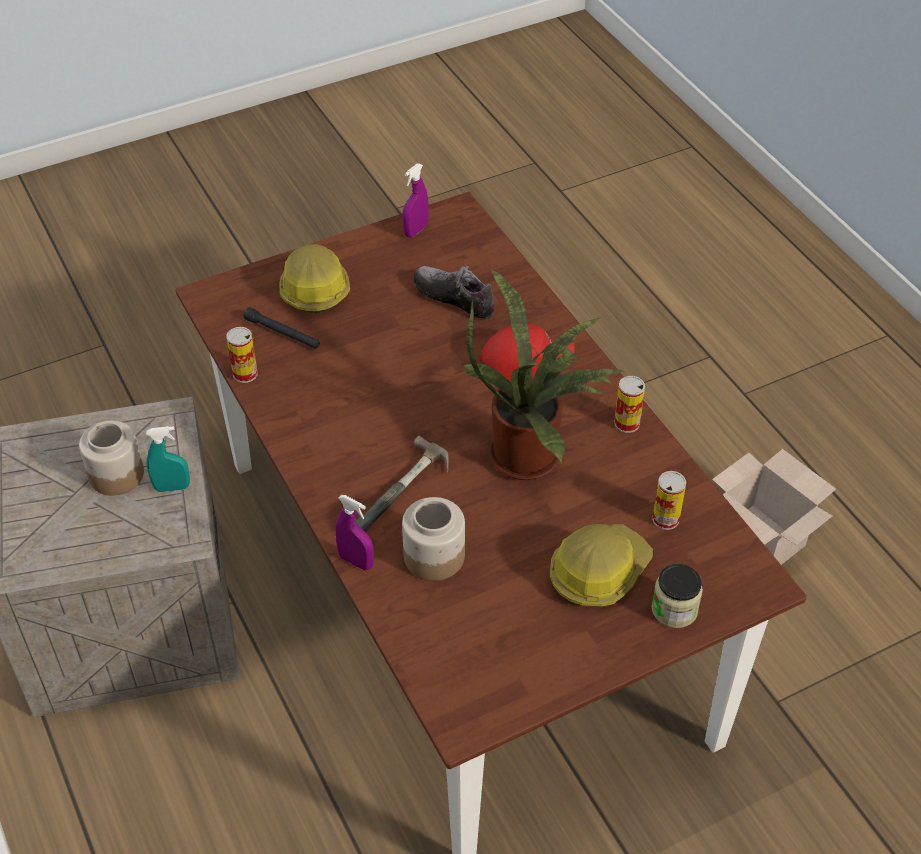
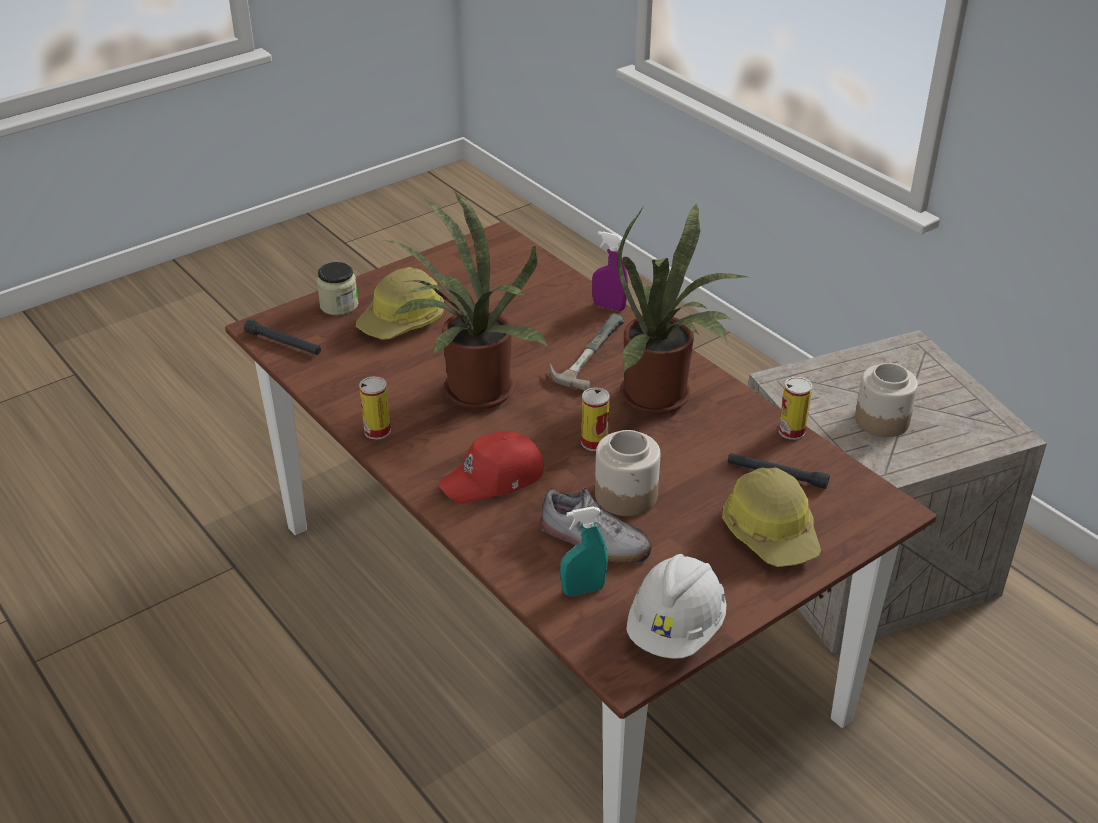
camera: 170 degrees right, 10 degrees down
turquoise spray bottle [146,426,190,492] -> turquoise spray bottle moved to [560,506,608,596]
jar [402,497,465,581] -> jar moved to [595,430,660,516]
purple spray bottle [403,163,429,238] -> white hard hat [626,554,727,659]
can [652,471,686,530] -> can moved to [581,387,609,451]
cardboard box [712,449,836,565] -> none
none -> black flashlight [244,319,321,355]
none -> potted plant [617,204,750,415]

